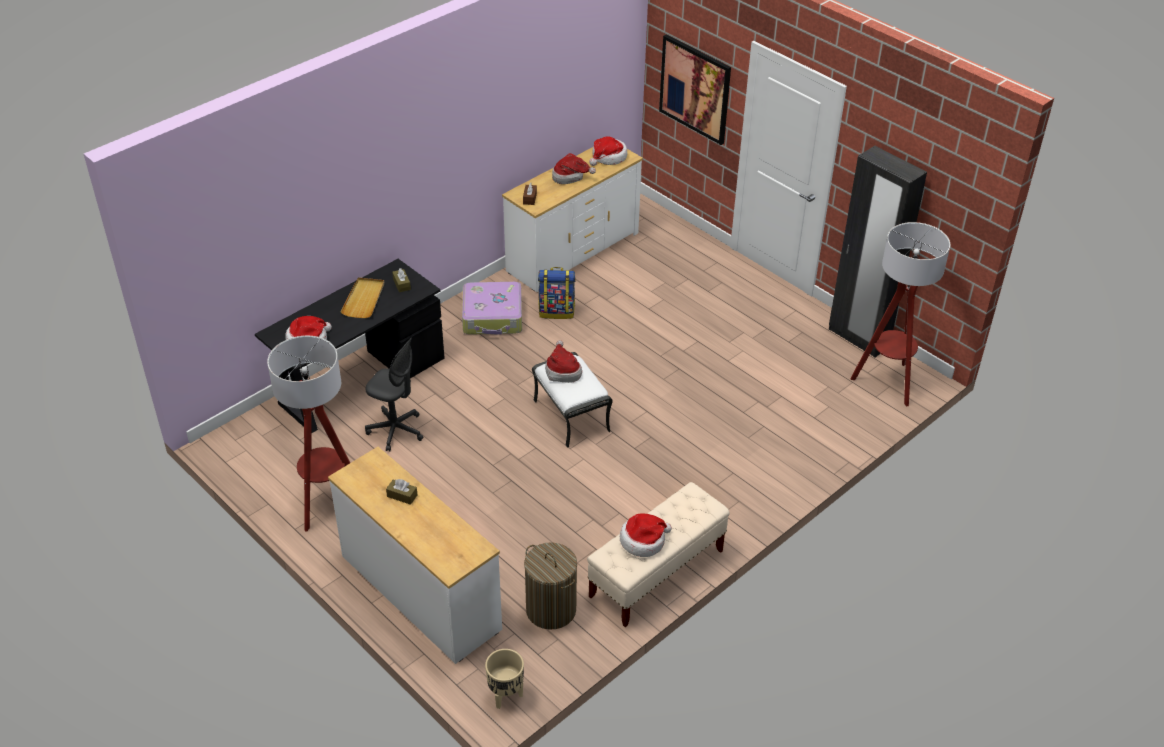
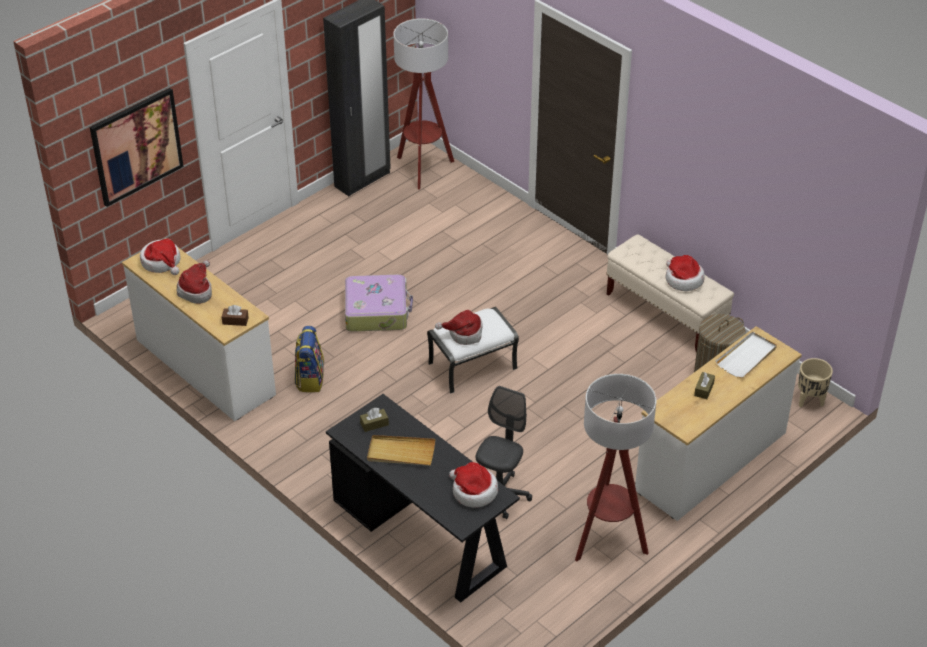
camera: 90 degrees left, 0 degrees up
suitcase [462,282,522,335] -> suitcase moved to [345,275,413,332]
none -> white tray [716,332,777,378]

